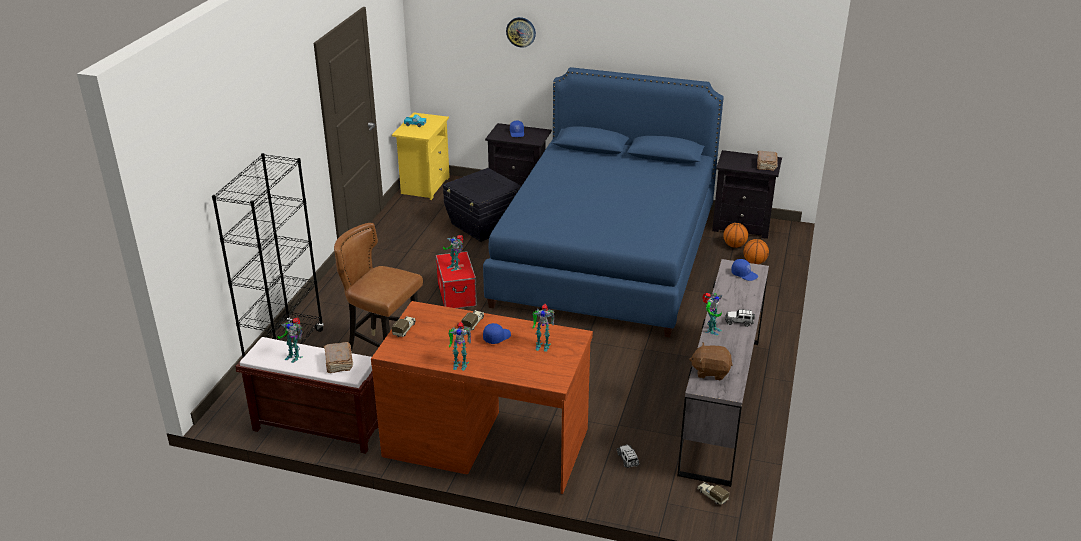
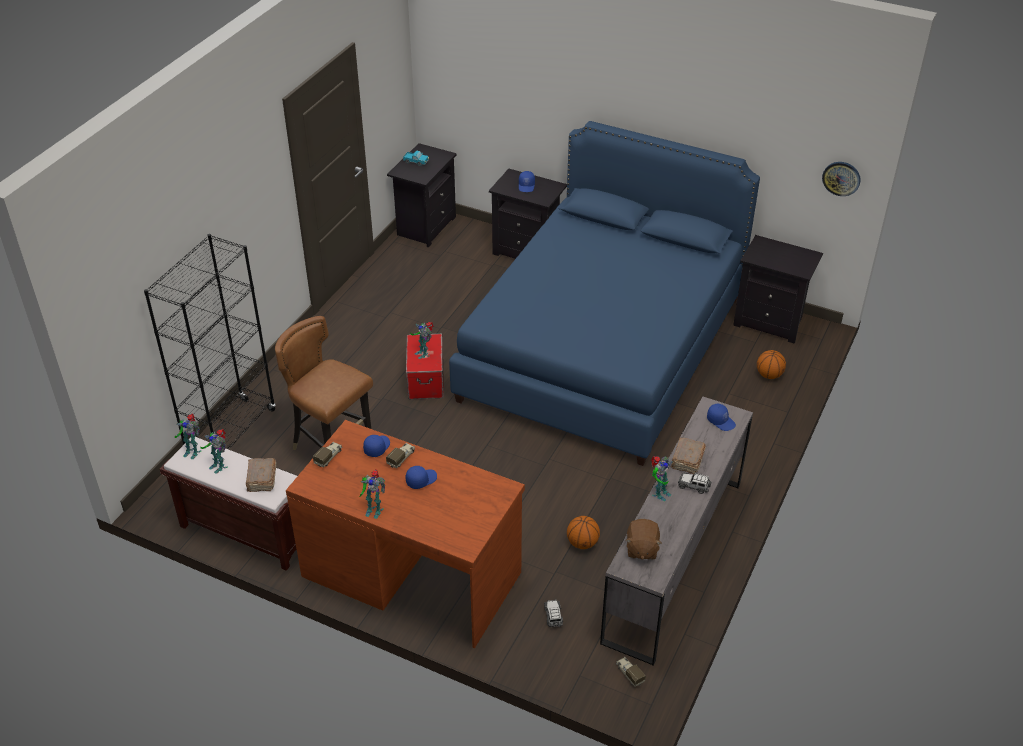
camera: 10 degrees right, 10 degrees up
yellow nightstand [392,112,450,200] -> black nightstand [387,143,457,248]
black storage box [443,168,521,242] -> none
wall clock [506,17,536,48] -> wall clock moved to [822,162,861,196]
toy robot [533,304,555,352] -> toy robot moved to [175,414,201,459]
brown plush toy [689,343,733,380] -> brown plush toy turned 105 degrees counterclockwise [626,519,662,560]
basketball [723,223,748,248] -> basketball moved to [567,516,600,549]
brown book [757,151,778,171] -> brown book moved to [671,437,706,474]
none -> blue cap [363,435,390,457]

